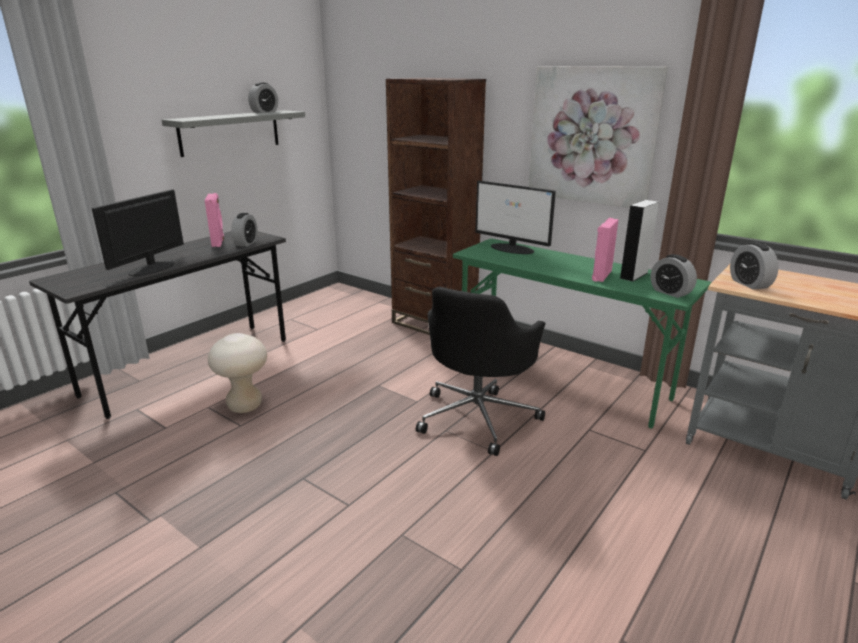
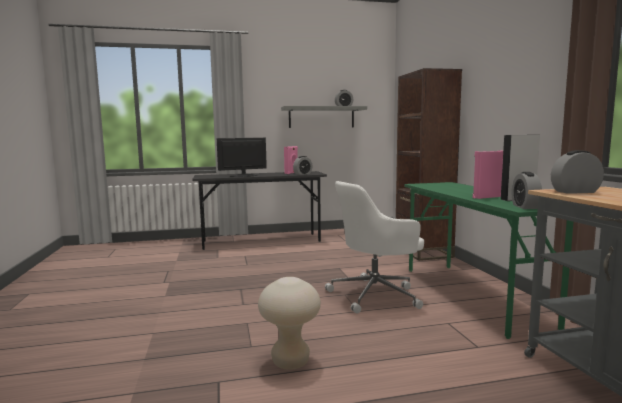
camera: 40 degrees right, 15 degrees down
beige stool [208,333,267,413] -> beige stool moved to [258,277,321,370]
black office chair [416,287,545,456] -> white office chair [325,181,424,314]
monitor [475,181,556,254] -> none
picture [529,66,668,208] -> none
alarm clock [730,242,779,290] -> alarm clock turned 60 degrees clockwise [551,150,604,194]

